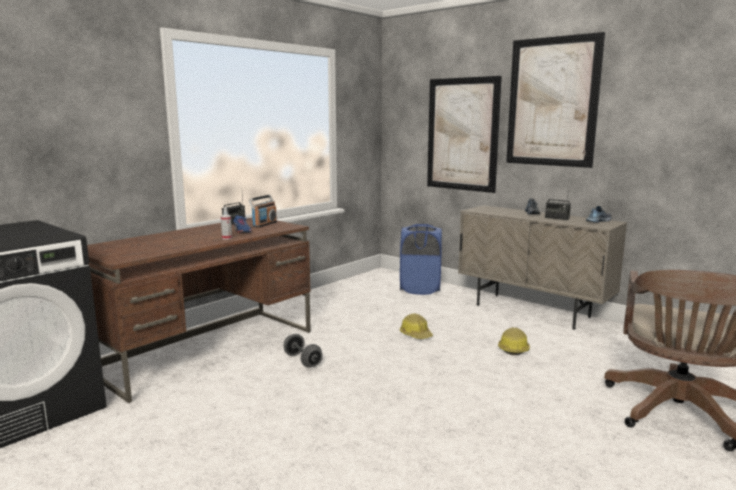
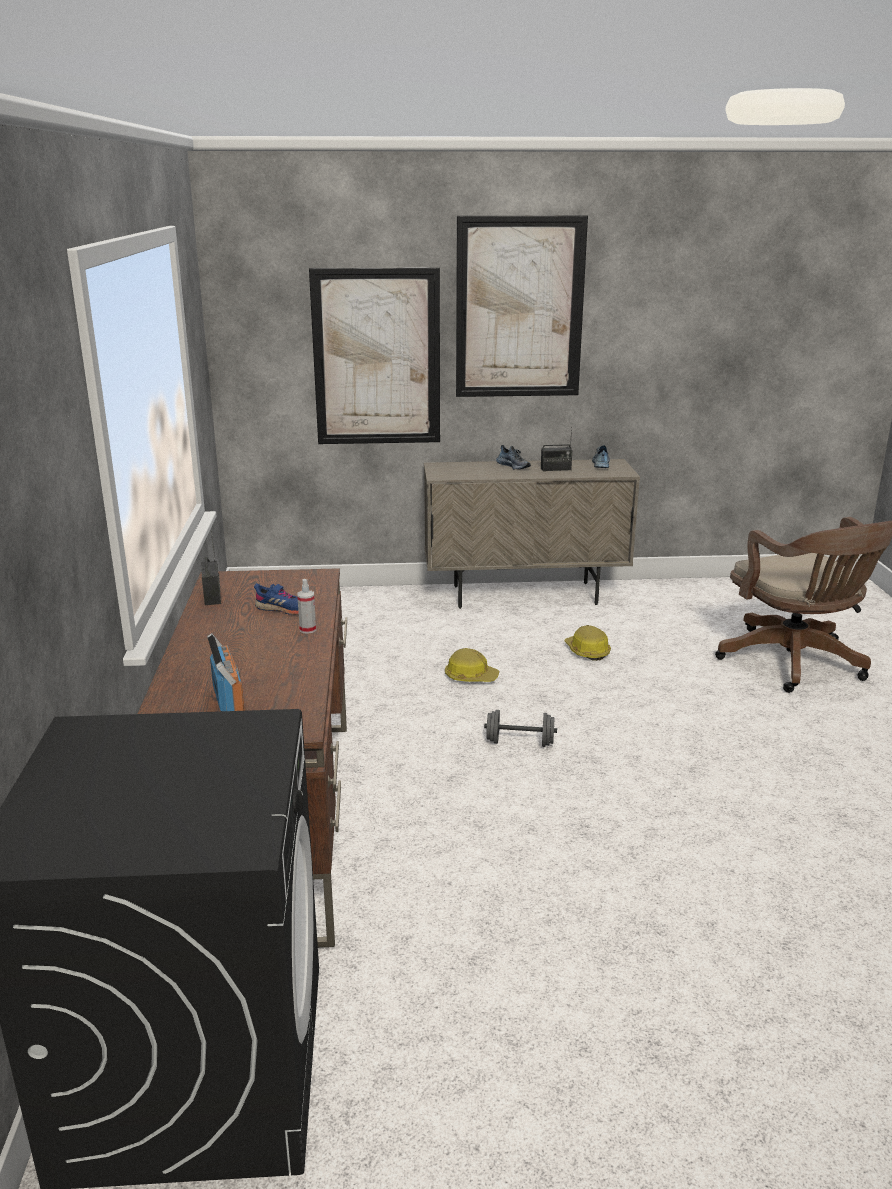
camera: 45 degrees left, 10 degrees up
radio [249,195,277,227] -> radio moved to [207,633,245,711]
grey dumbbell [284,334,323,368] -> grey dumbbell moved to [484,710,557,747]
blue laundry basket [400,224,442,295] -> none

